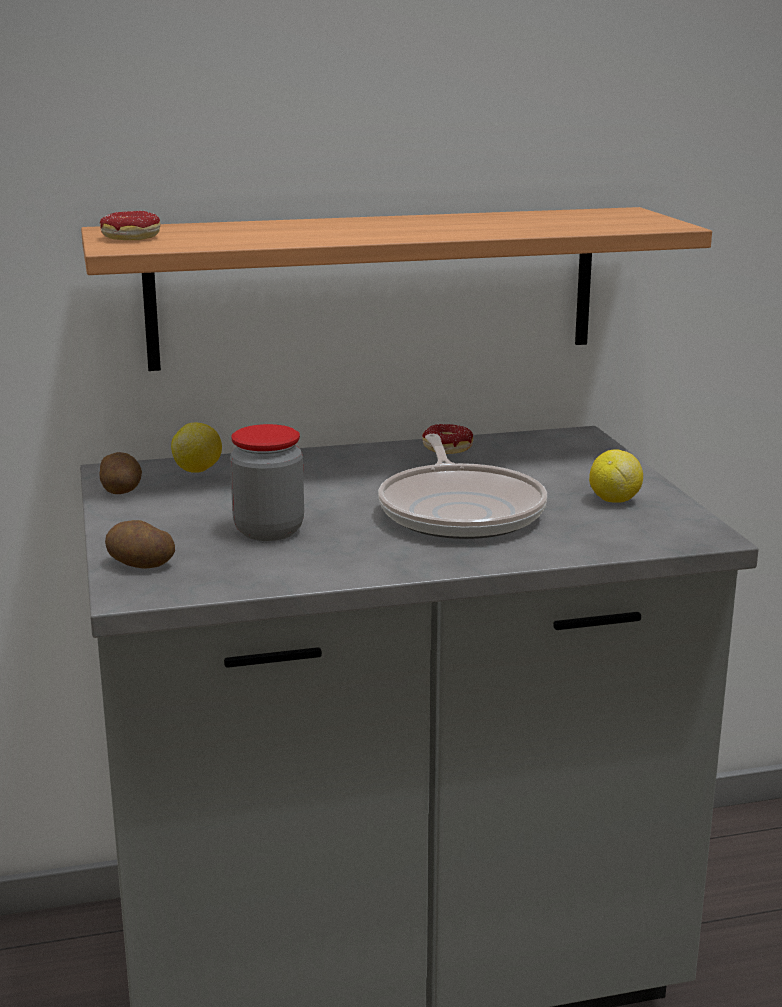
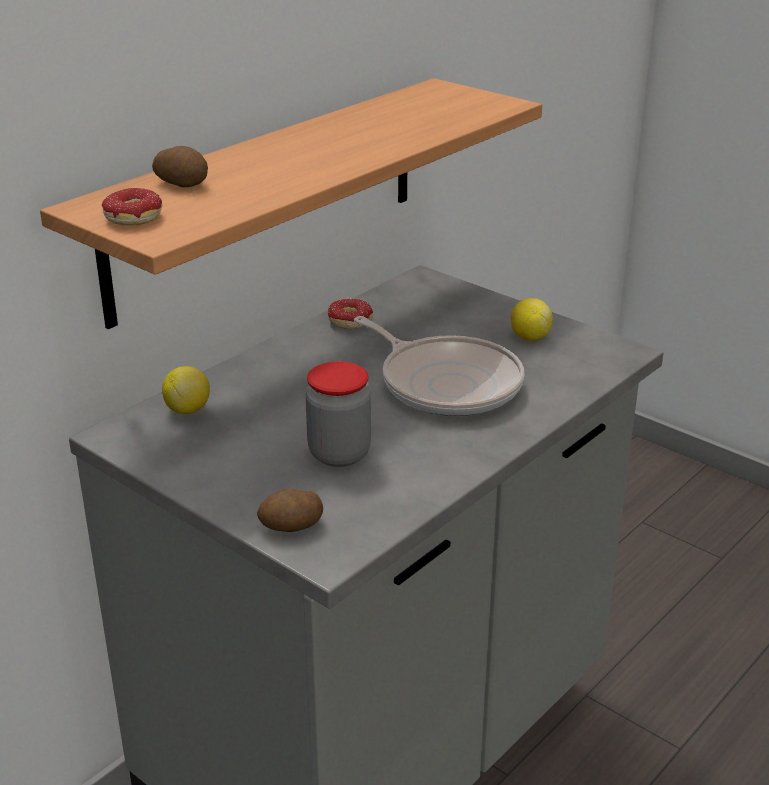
camera: 35 degrees left, 10 degrees up
potato [99,452,142,494] -> potato moved to [152,146,208,187]

